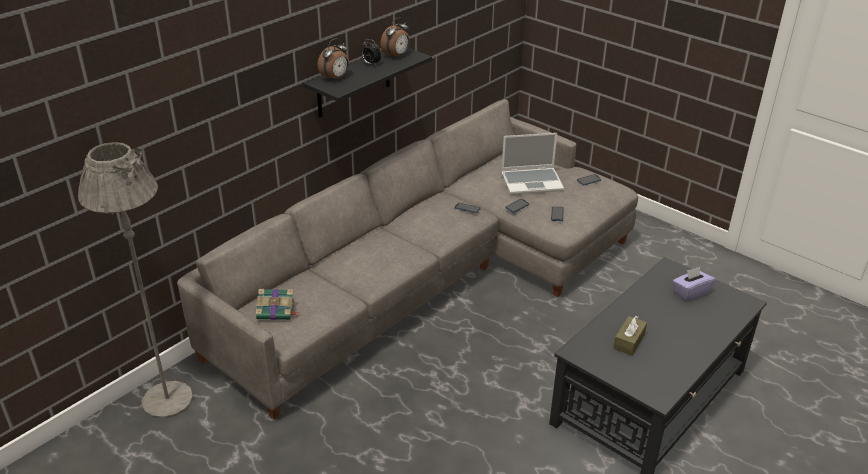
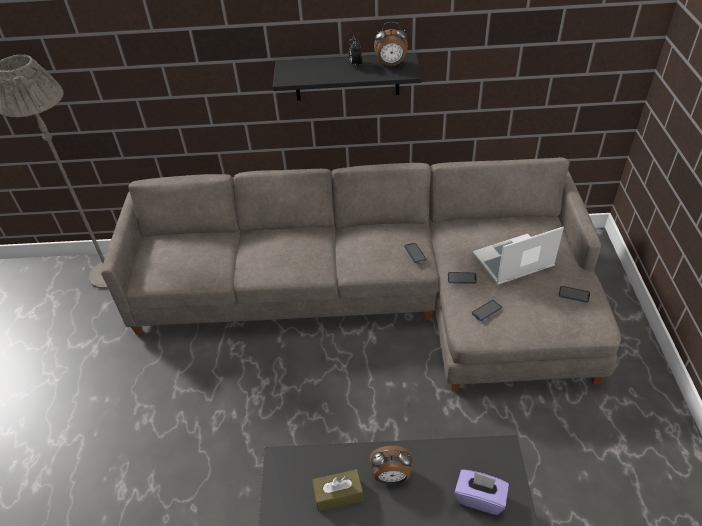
camera: 50 degrees right, 10 degrees up
book [256,289,298,320] -> none
alarm clock [318,38,349,81] -> alarm clock moved to [370,446,413,485]
laptop [501,133,564,195] -> laptop turned 120 degrees clockwise [473,227,564,285]

